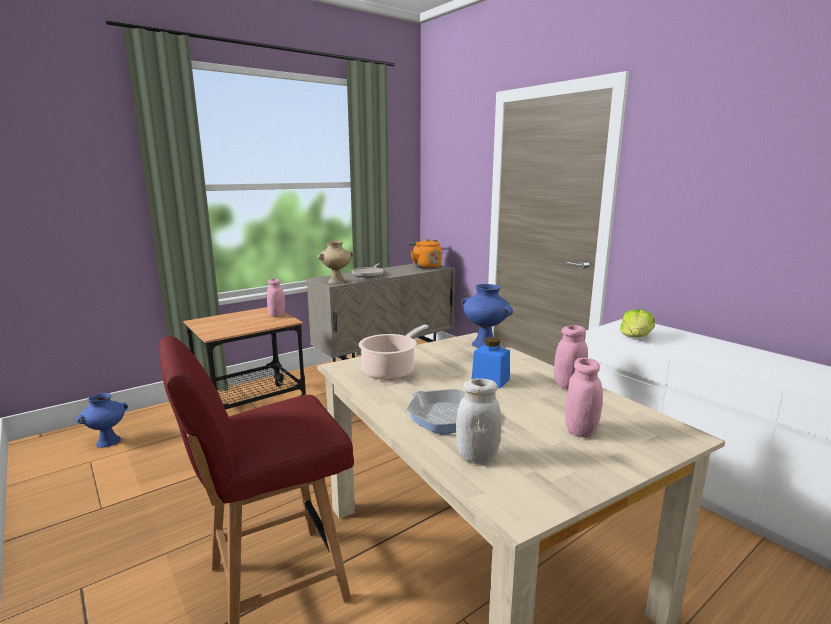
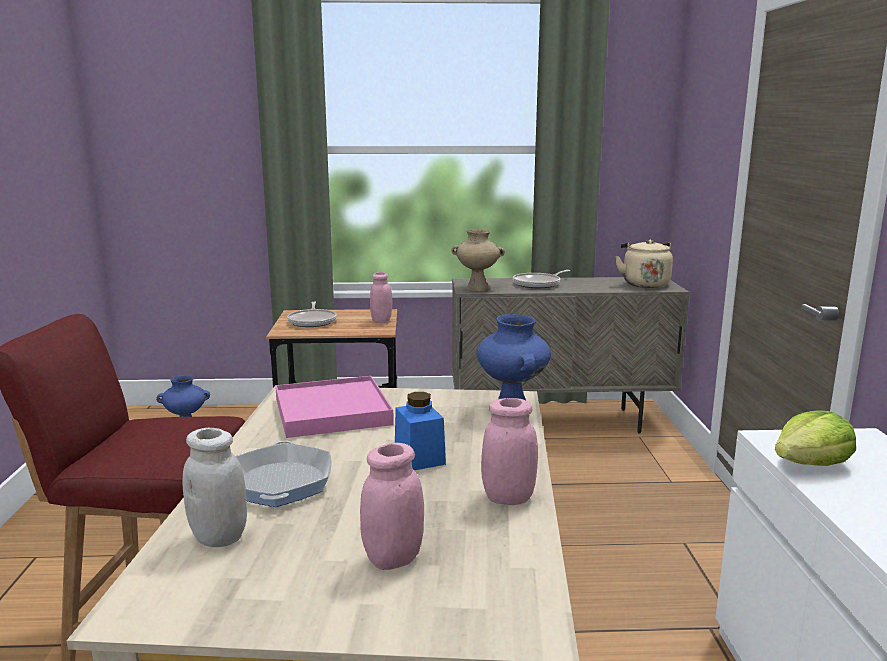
camera: 35 degrees right, 0 degrees up
cooking pot [359,324,428,380] -> pink tray [275,376,394,438]
orange kettle [408,239,442,269] -> beige kettle [615,240,673,288]
none -> frying pan [287,302,337,327]

